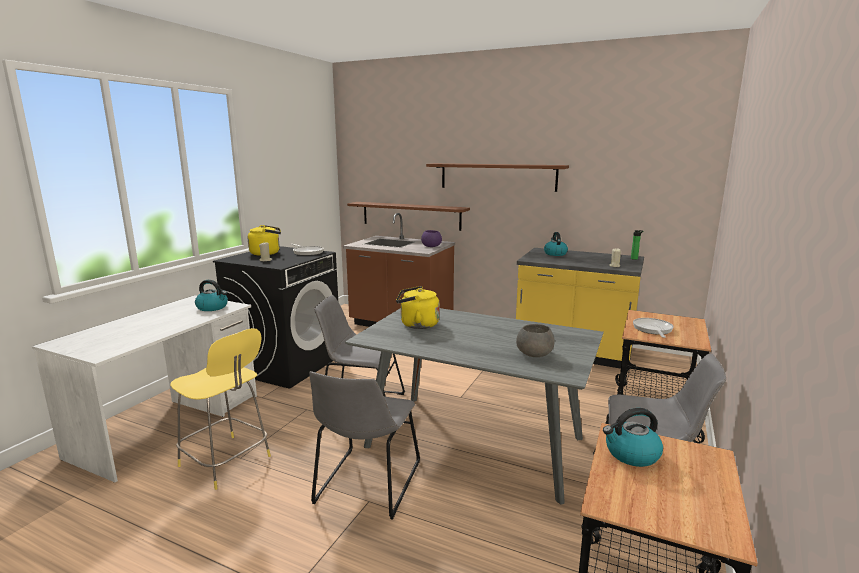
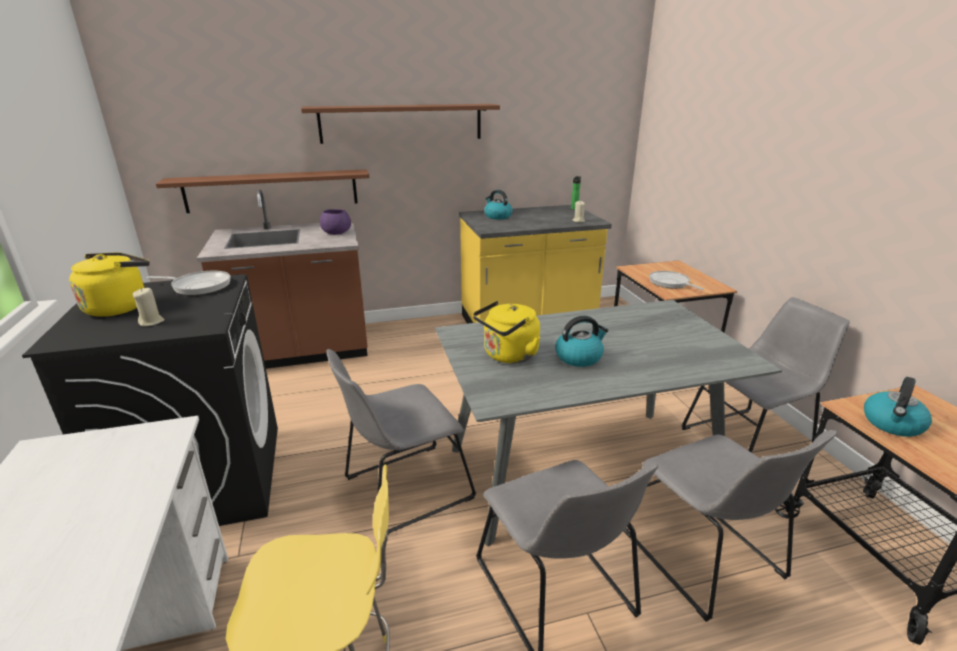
camera: 40 degrees left, 10 degrees up
kettle [195,280,228,311] -> kettle moved to [555,316,608,367]
grey bowl [516,324,555,357] -> none
none -> grey chair [623,430,837,622]

